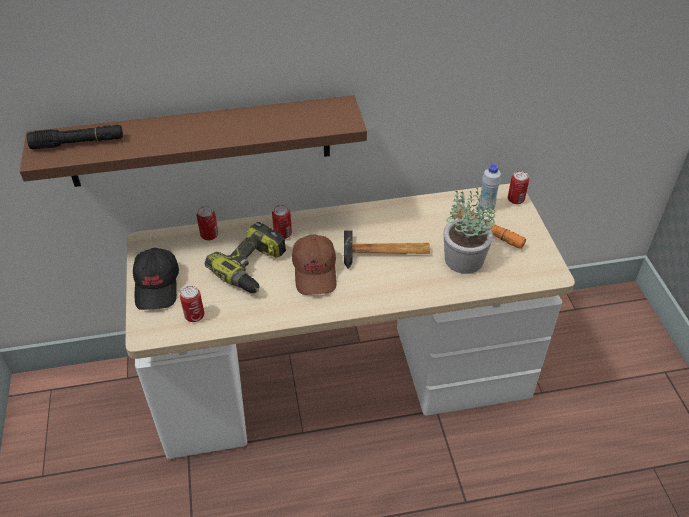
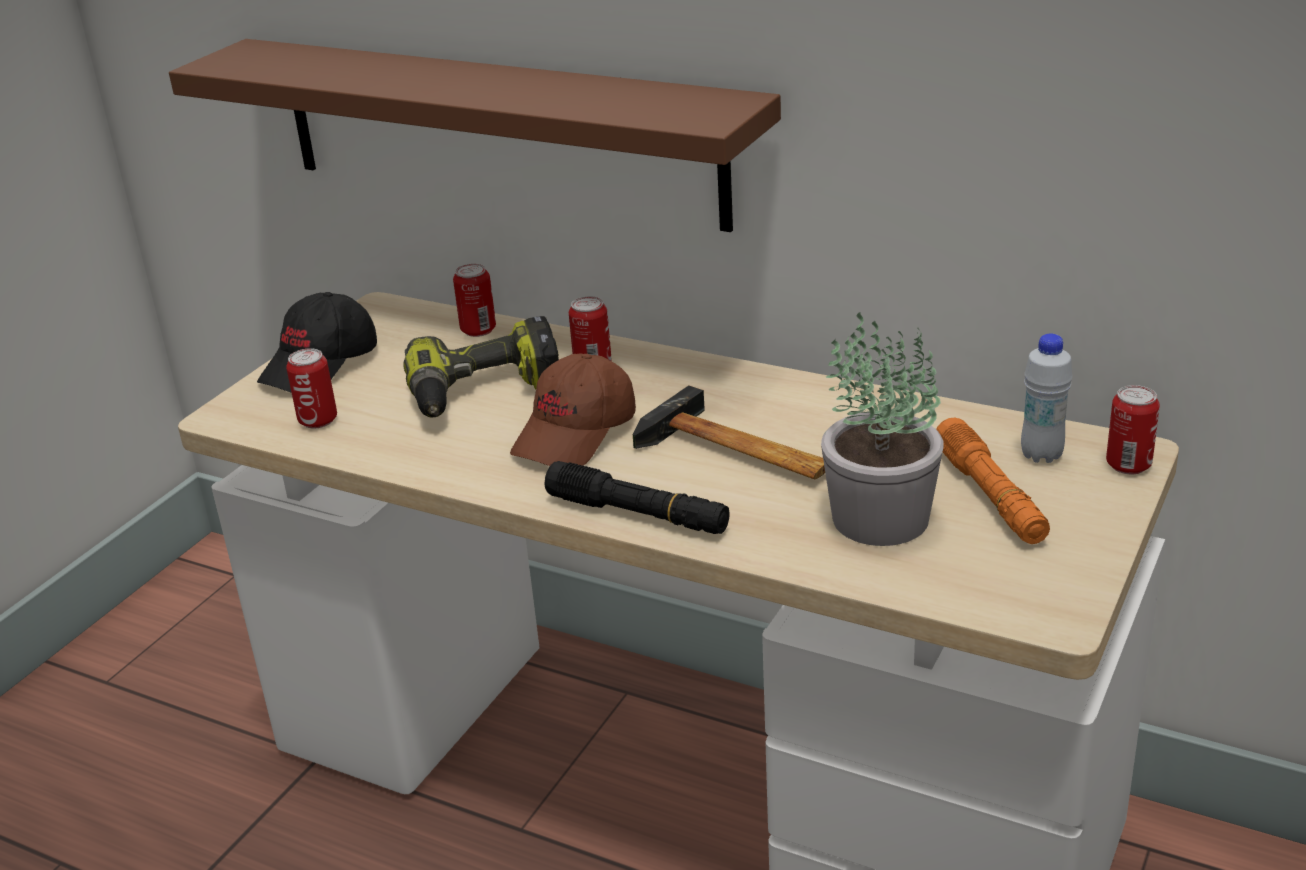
camera: 40 degrees right, 15 degrees down
black flashlight [27,125,123,149] -> black flashlight moved to [545,461,730,534]

